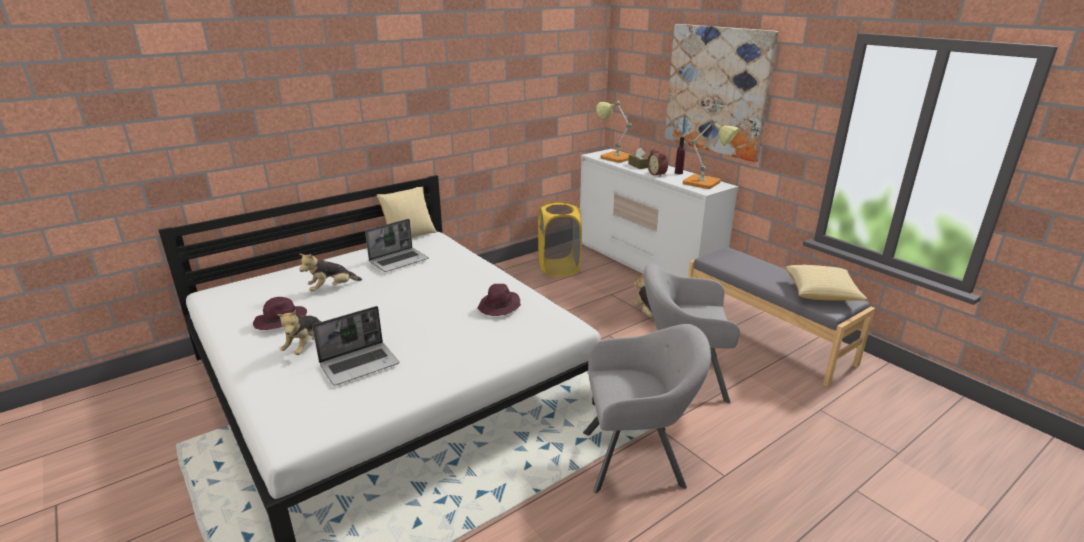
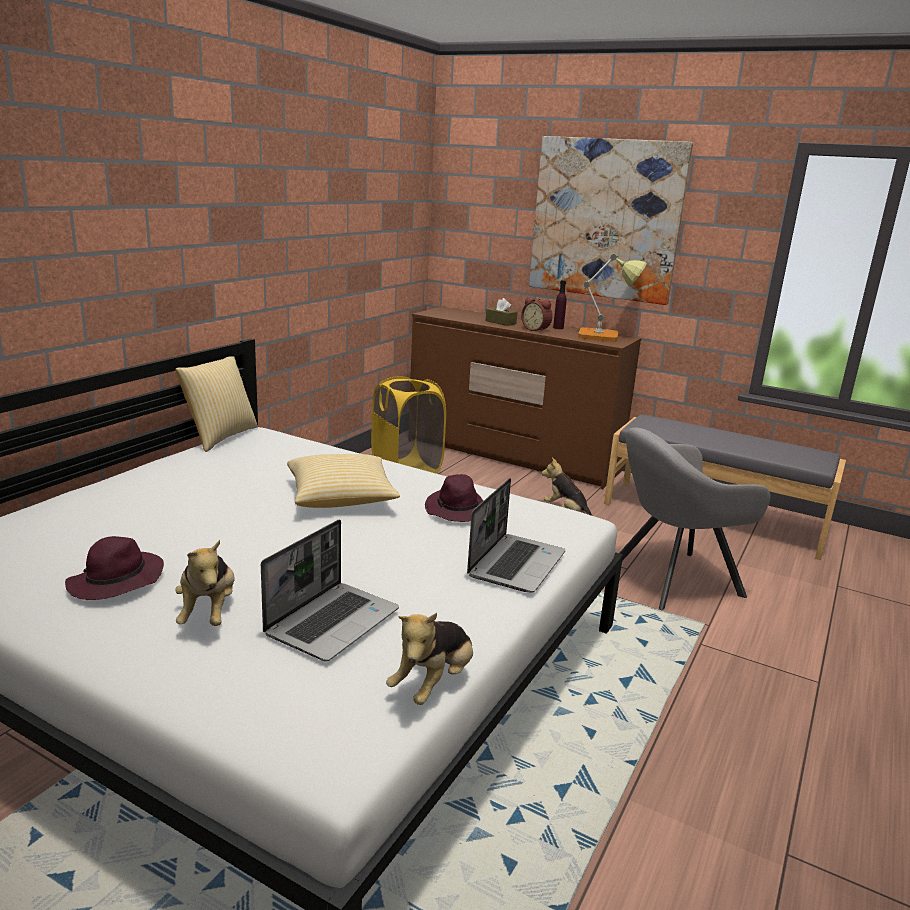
camera: 25 degrees left, 5 degrees down
plush toy [299,253,362,291] -> plush toy moved to [386,613,473,705]
laptop [365,219,429,272] -> laptop moved to [467,478,565,592]
white dresser [580,149,738,277] -> brown dresser [410,307,641,489]
grey armchair [583,324,711,493] -> none
table lamp [596,101,632,163] -> none
pillow [785,265,867,301] -> pillow moved to [287,454,400,508]

